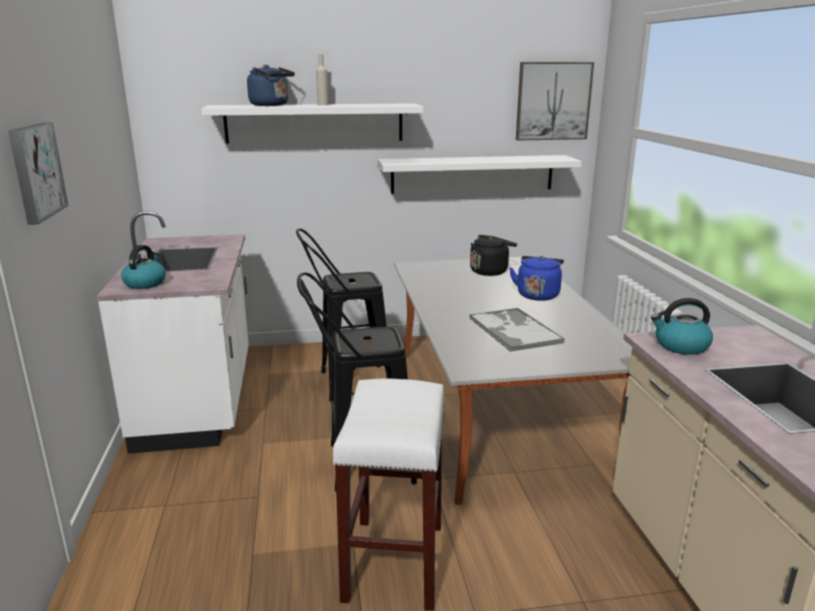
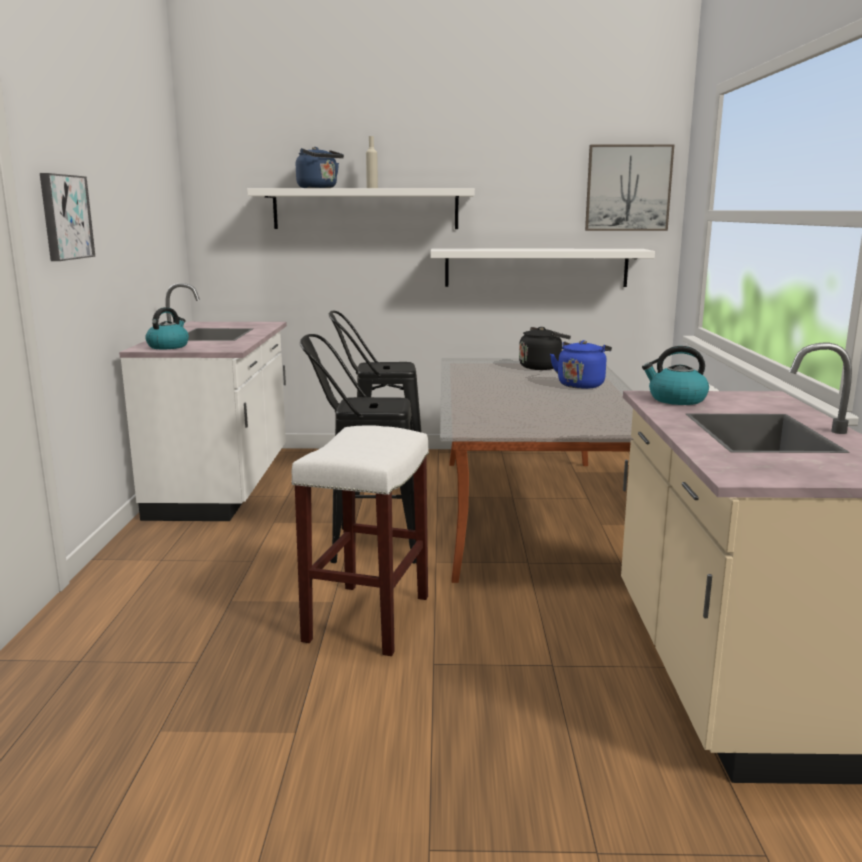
camera: 10 degrees right, 5 degrees down
tray [469,308,564,352] -> none

